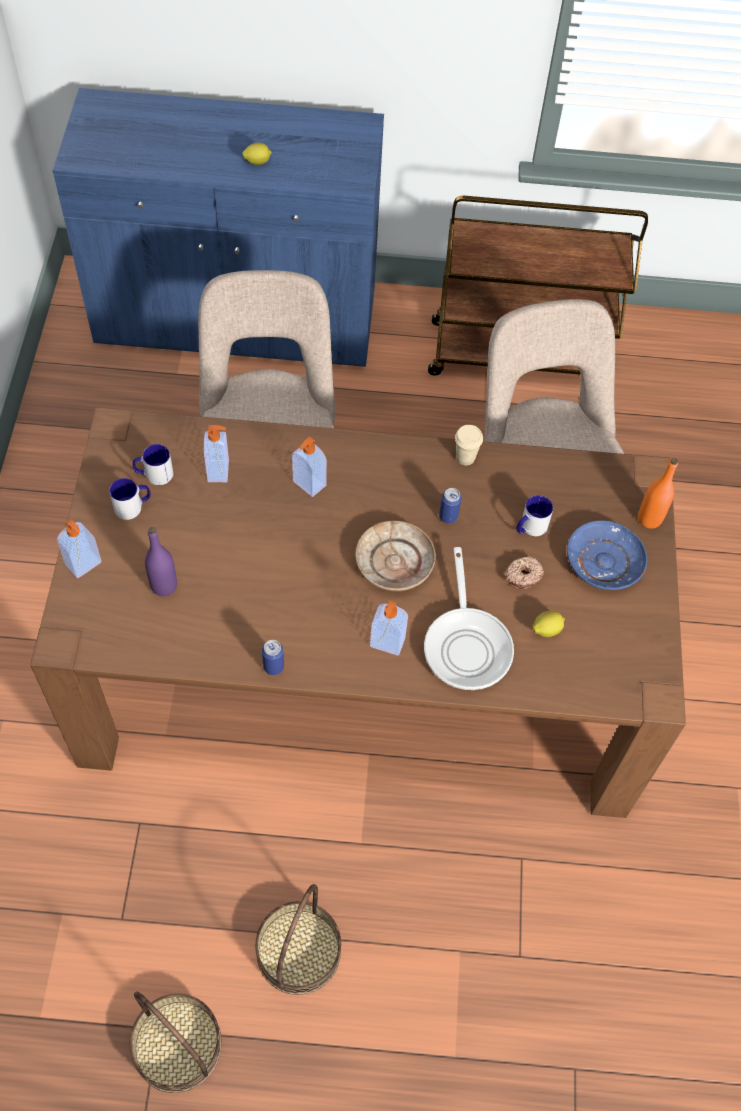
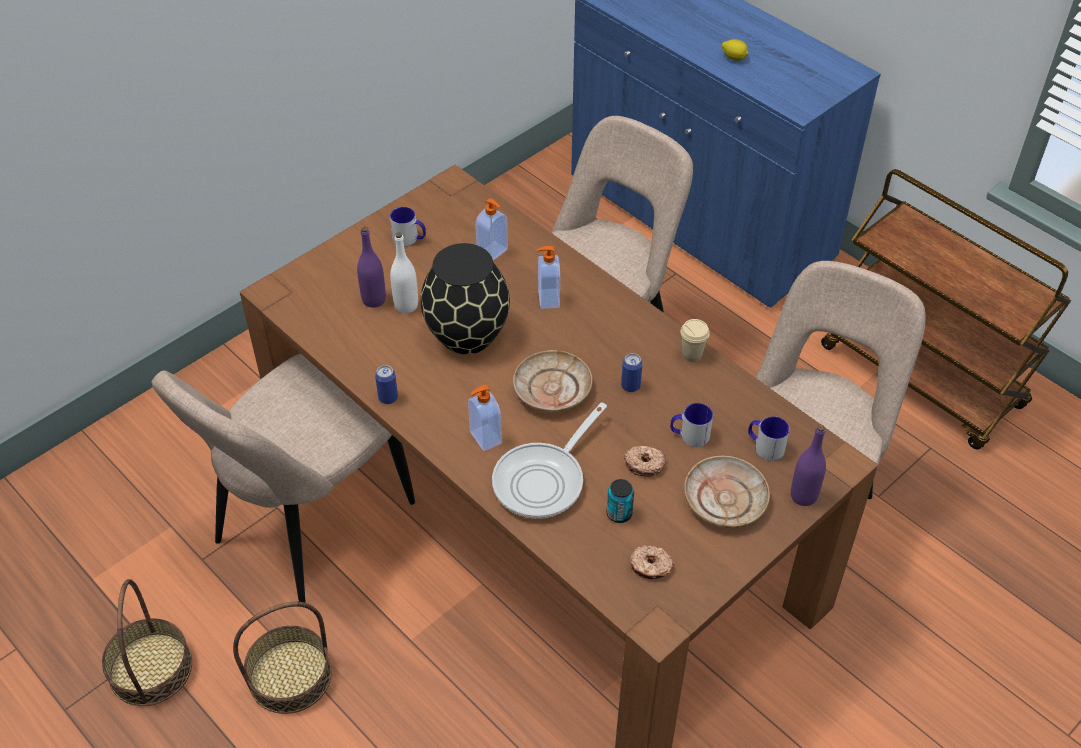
camera: 45 degrees right, 10 degrees down
soap dispenser [57,519,102,578] -> none
mug [133,444,173,485] -> mug moved to [748,416,790,461]
lemon [532,611,565,637] -> can [607,479,634,523]
blue plate [567,520,647,590] -> beige plate [684,456,770,528]
orange bottle [638,458,678,529] -> purple bottle [791,425,826,506]
none -> beige chair [152,354,415,603]
none -> white bottle [390,232,418,313]
none -> black vase [421,243,510,354]
none -> donut [630,545,674,579]

